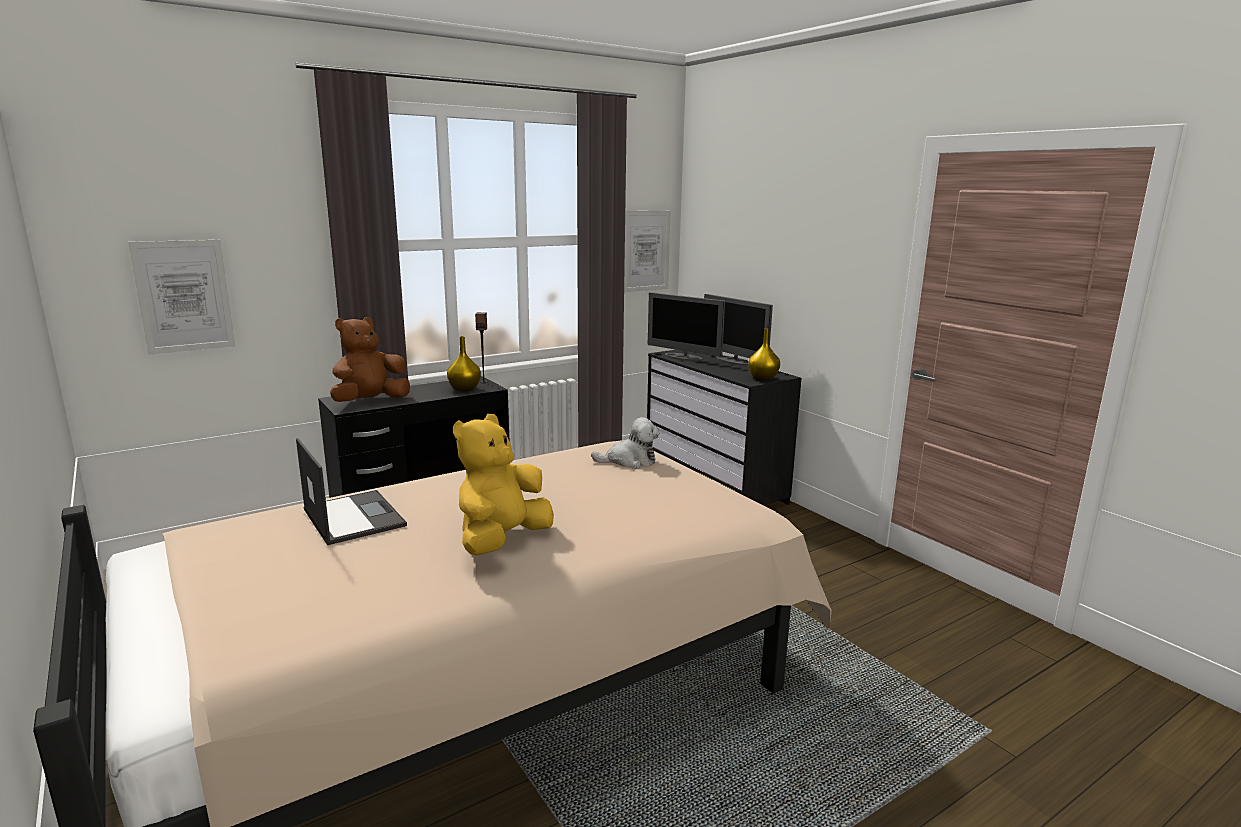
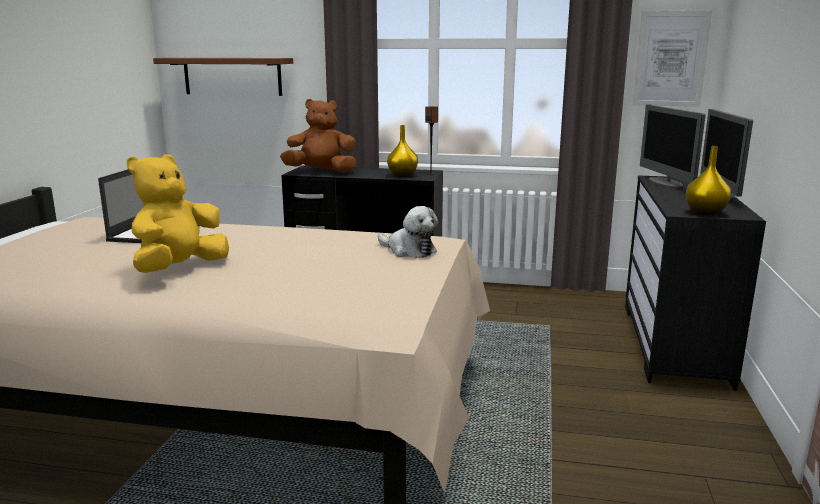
camera: 45 degrees right, 0 degrees up
picture [128,240,235,354] -> brown shelf [153,58,293,96]
yellow plush toy [453,414,554,556] -> yellow plush toy turned 45 degrees counterclockwise [127,154,229,273]

